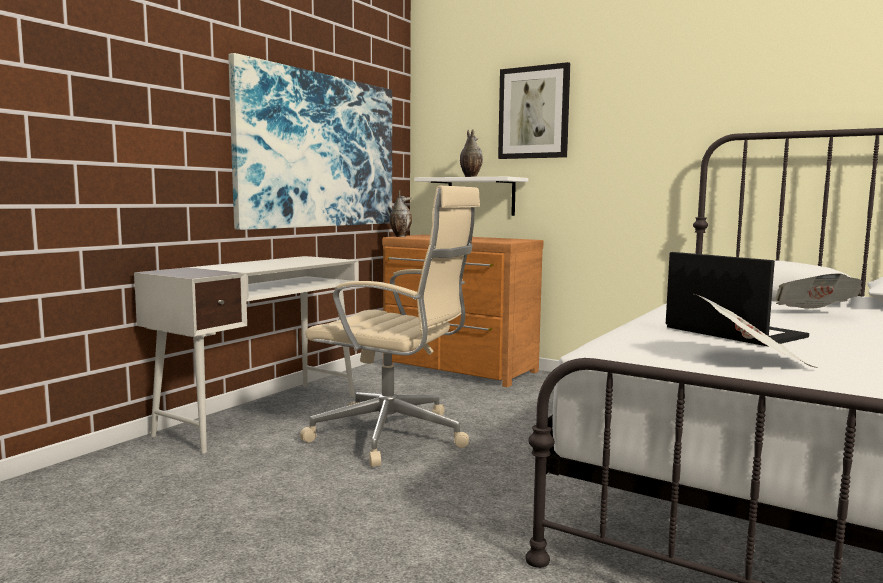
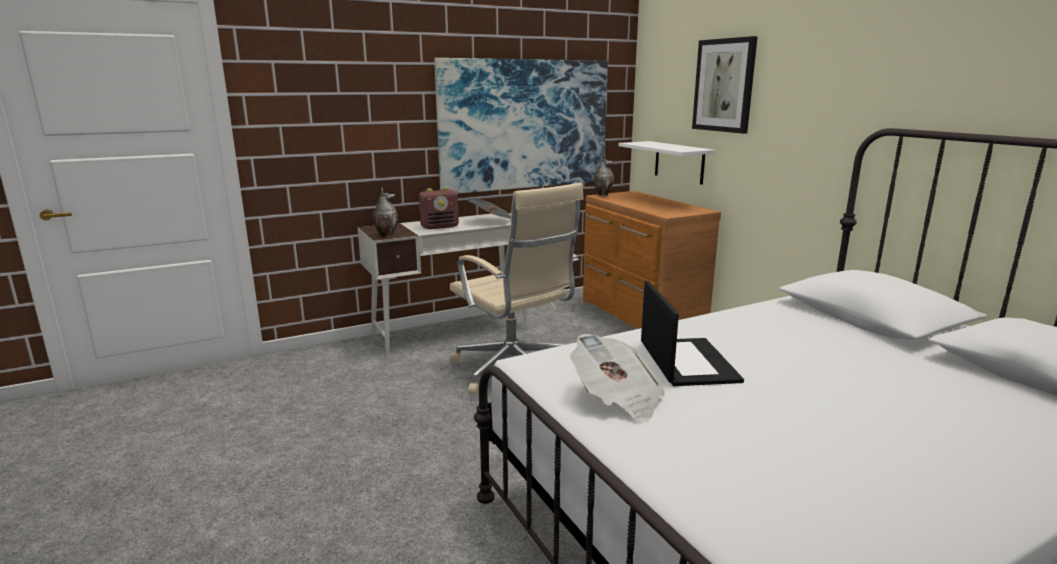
camera: 30 degrees right, 10 degrees up
vase [460,129,483,177] -> vase moved to [373,187,398,238]
newspaper [776,274,862,309] -> newspaper moved to [468,198,511,219]
none -> radio [419,187,459,229]

